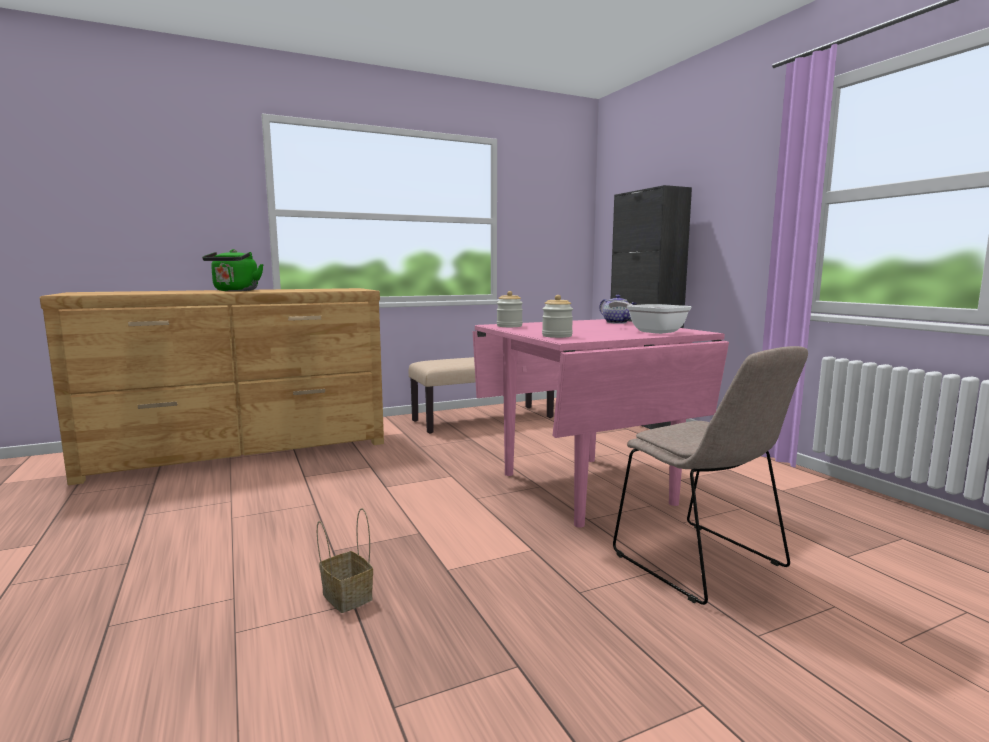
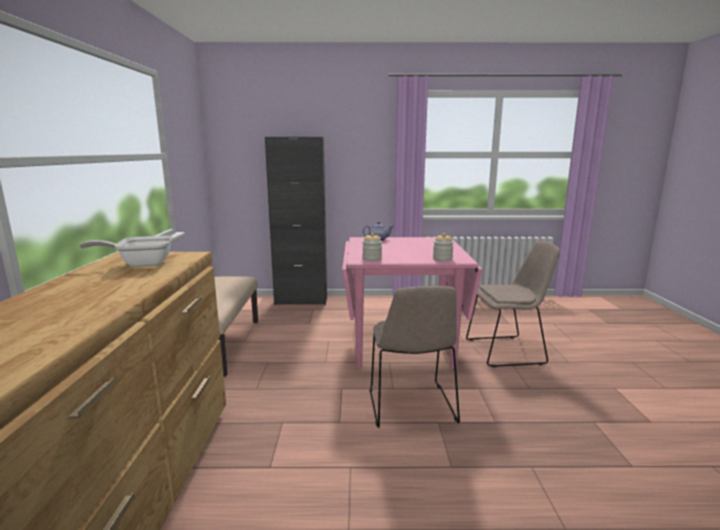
camera: 65 degrees left, 5 degrees up
green kettle [202,249,264,291] -> none
basket [317,508,373,613] -> none
frying pan [609,301,692,334] -> frying pan moved to [79,236,173,267]
none -> beige chair [370,286,460,428]

